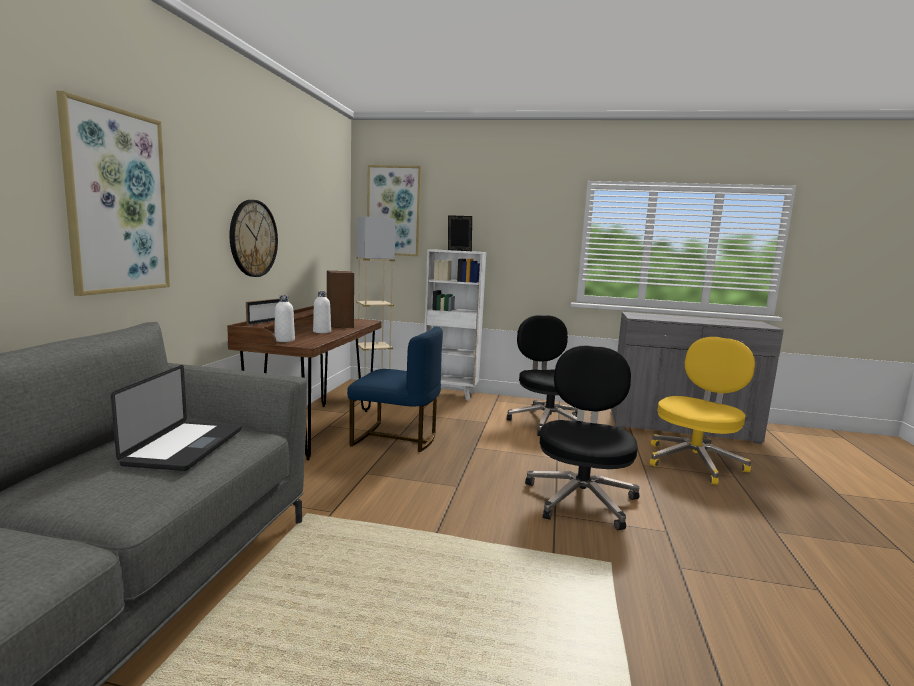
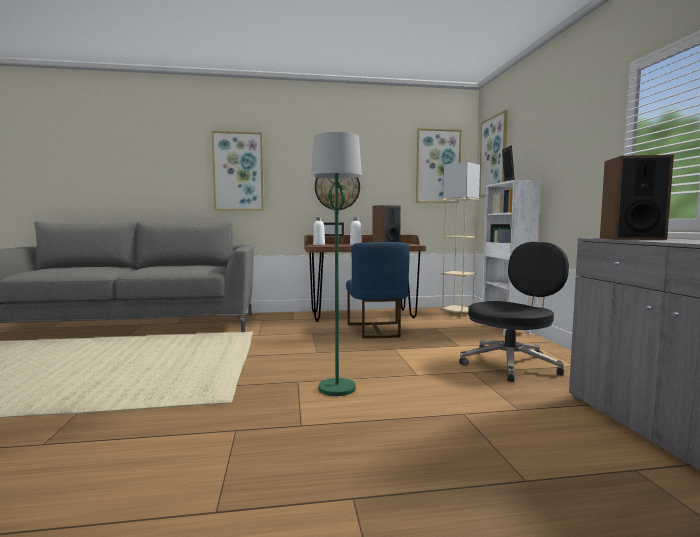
camera: 70 degrees right, 5 degrees down
laptop [111,365,242,471] -> none
black office chair [525,345,639,530] -> green floor lamp [311,132,362,396]
yellow office chair [650,337,755,485] -> none
none -> picture [416,128,462,203]
none -> speaker [600,155,674,240]

